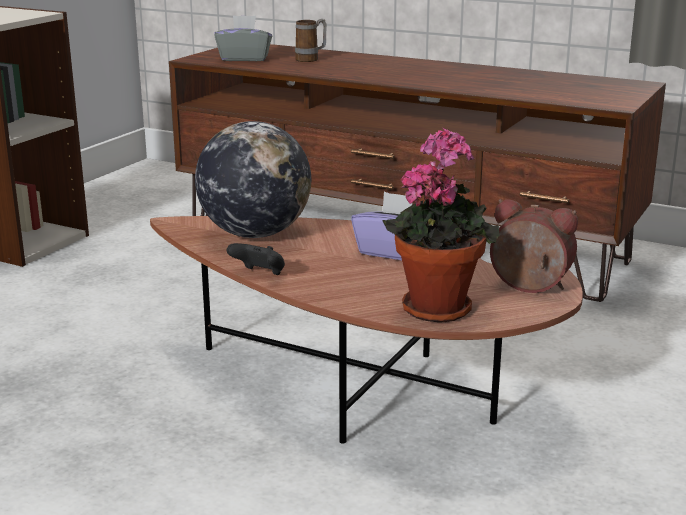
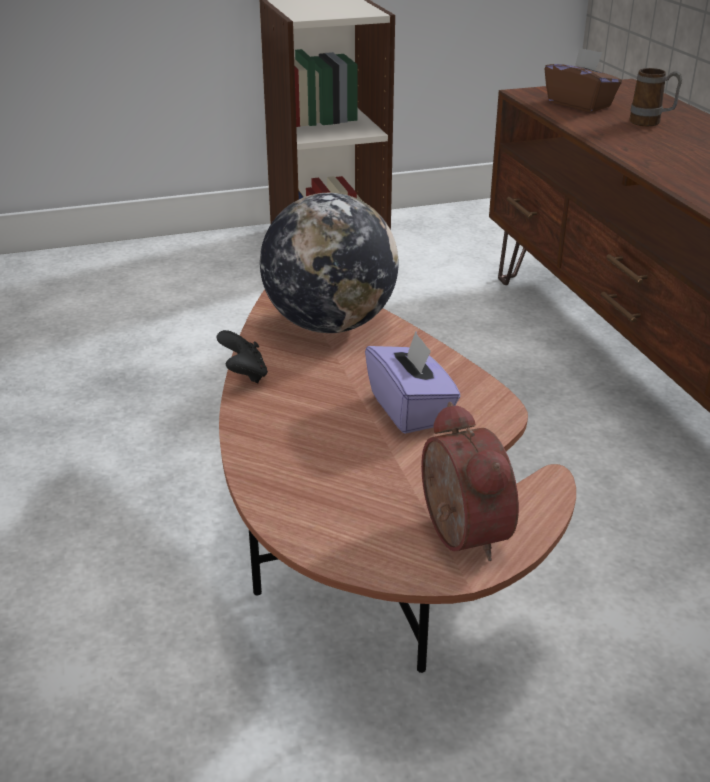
camera: 45 degrees right, 10 degrees up
grey tissue box [214,15,272,61] -> brown tissue box [545,47,622,112]
potted plant [382,128,500,322] -> none

